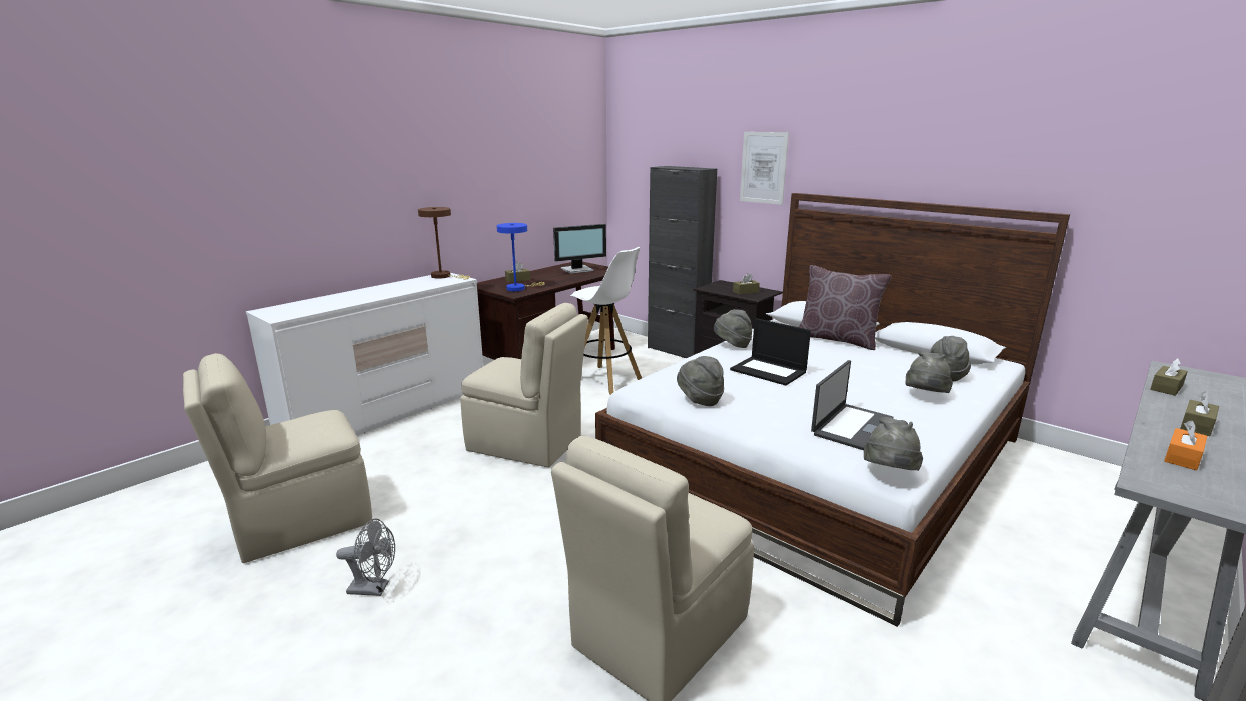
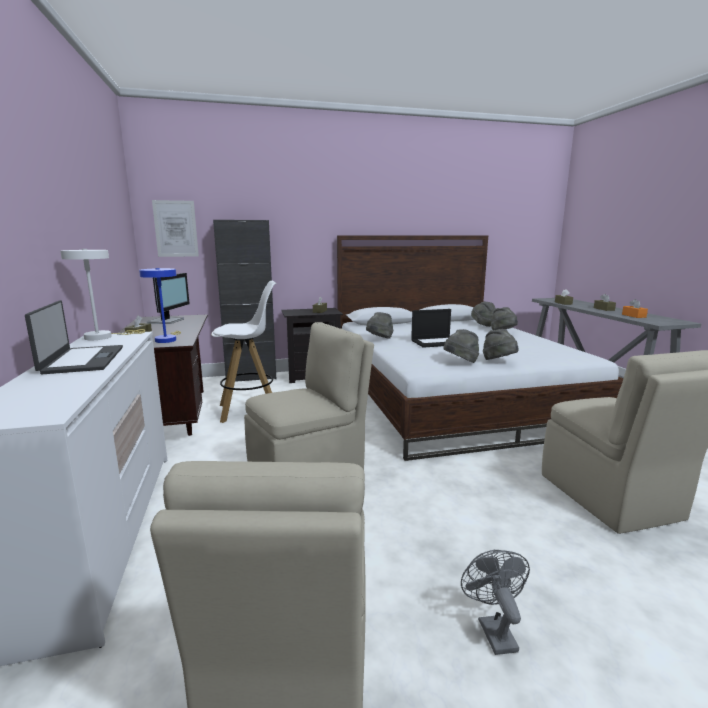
camera: 55 degrees left, 5 degrees down
grey fan [336,518,395,596] -> grey fan turned 45 degrees counterclockwise [461,550,530,655]
brown table lamp [418,207,470,279] -> white table lamp [60,249,145,340]
picture [740,132,789,205] -> picture moved to [152,200,199,257]
brown pillow [799,265,892,350] -> none
laptop [811,360,893,450] -> laptop moved to [25,300,123,374]
grey hat [864,417,923,471] -> grey hat moved to [483,329,519,360]

